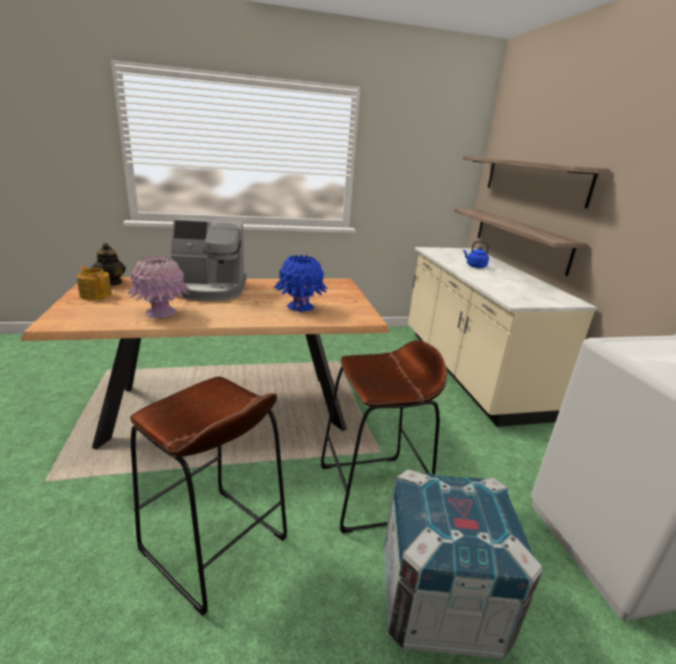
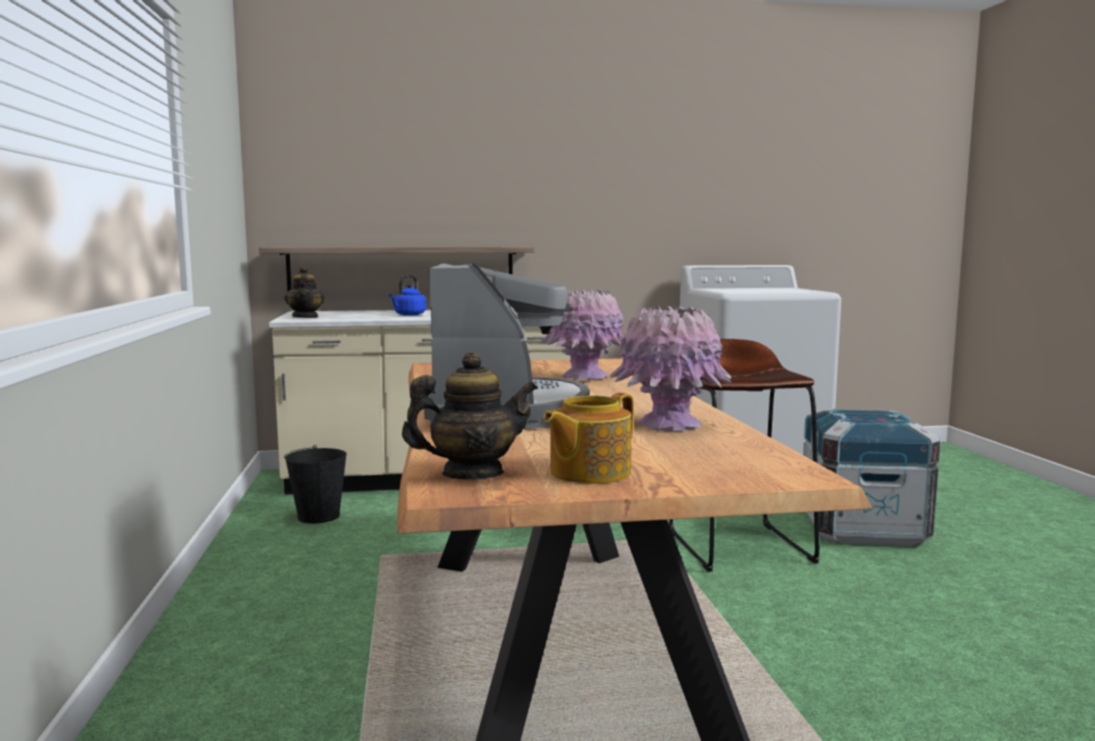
camera: 85 degrees left, 15 degrees down
brown stool [130,376,287,616] -> none
blue vase [274,255,328,312] -> pink vase [541,289,624,380]
shelf [463,156,611,208] -> none
none -> teapot [284,266,325,318]
none -> black bucket [284,445,347,523]

